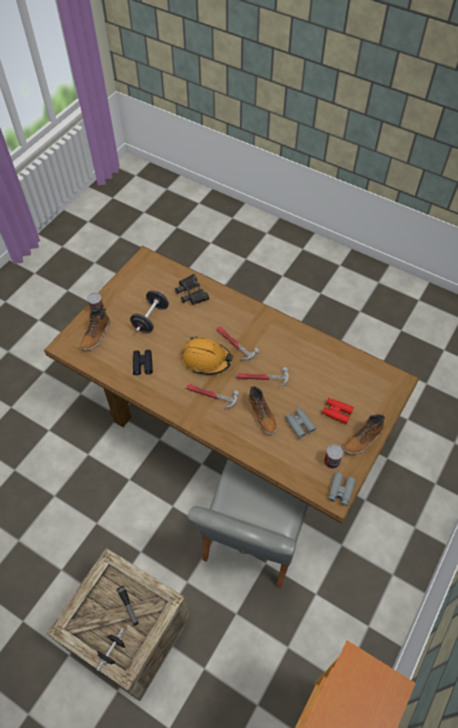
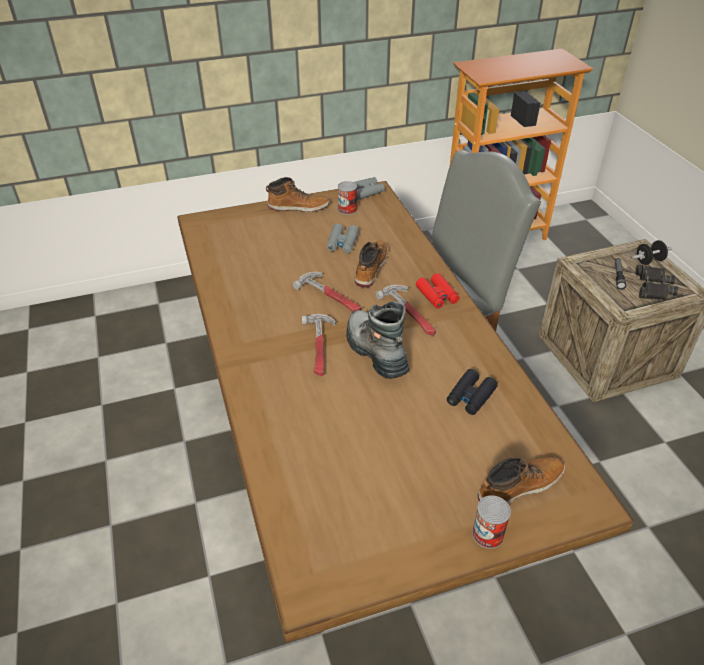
camera: 140 degrees left, 15 degrees down
black dumbbell [130,290,169,333] -> none
black binoculars [175,274,209,305] -> black binoculars moved to [636,265,678,300]
orange hard hat [181,336,233,375] -> boot [346,301,409,379]
red binoculars [322,398,354,424] -> red binoculars moved to [416,273,460,308]

